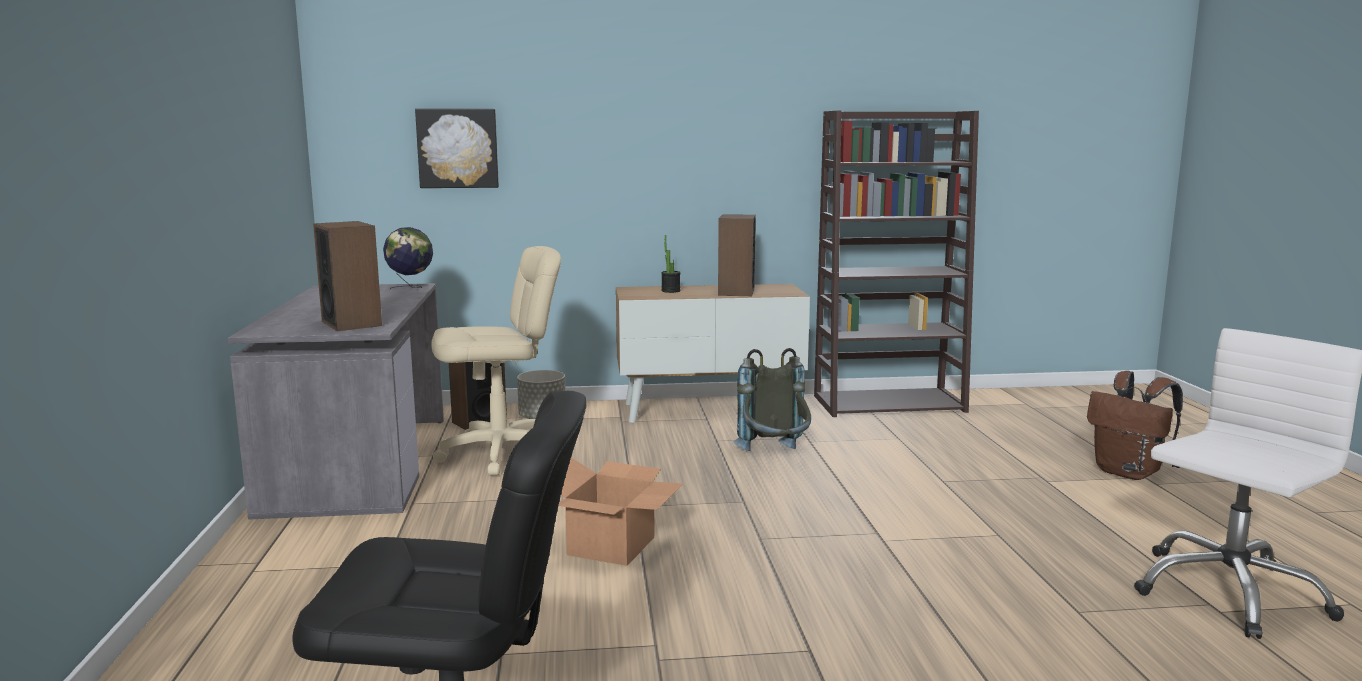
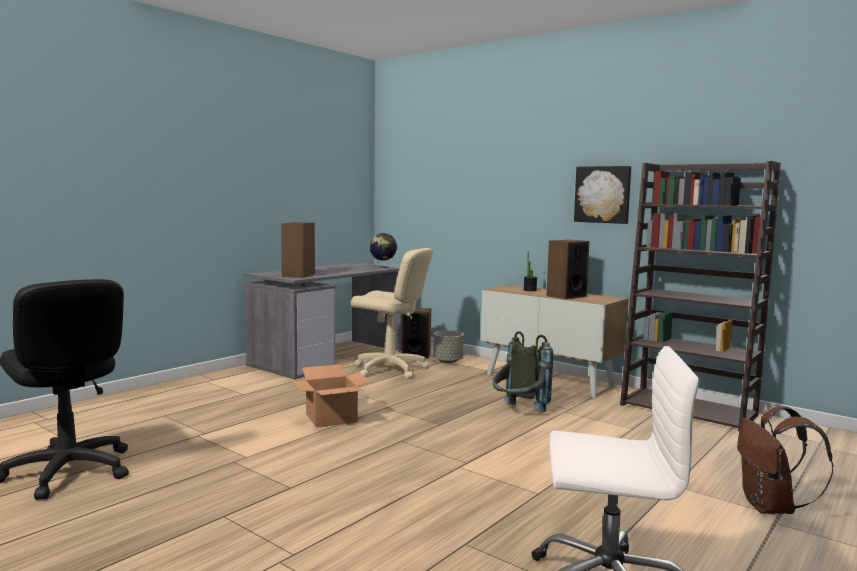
camera: 45 degrees right, 5 degrees down
picture [415,109,499,188] -> picture moved to [574,166,631,224]

